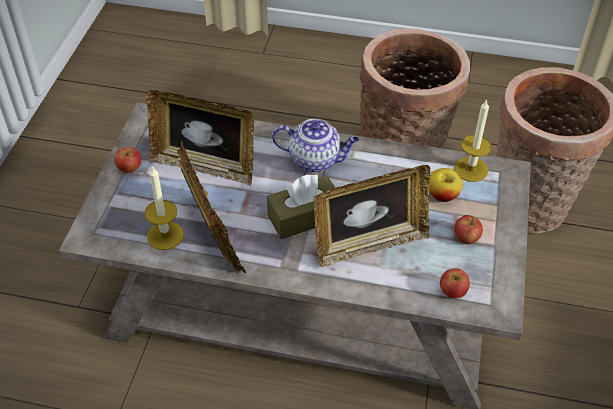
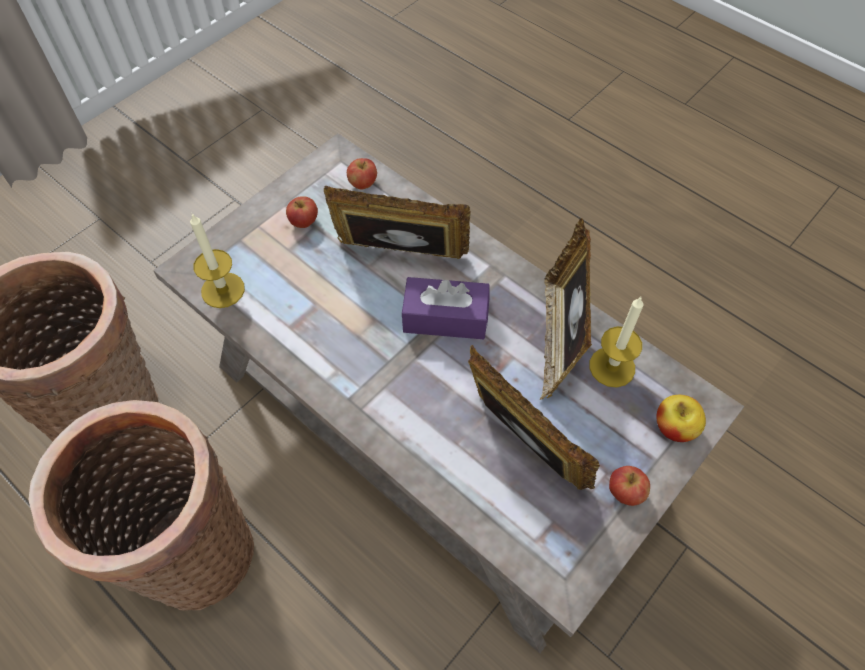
camera: 150 degrees left, 10 degrees up
brown tissue box [267,175,335,239] -> purple tissue box [402,277,490,339]
teapot [272,119,359,173] -> none
apple [429,168,463,202] -> apple moved to [657,395,706,442]

